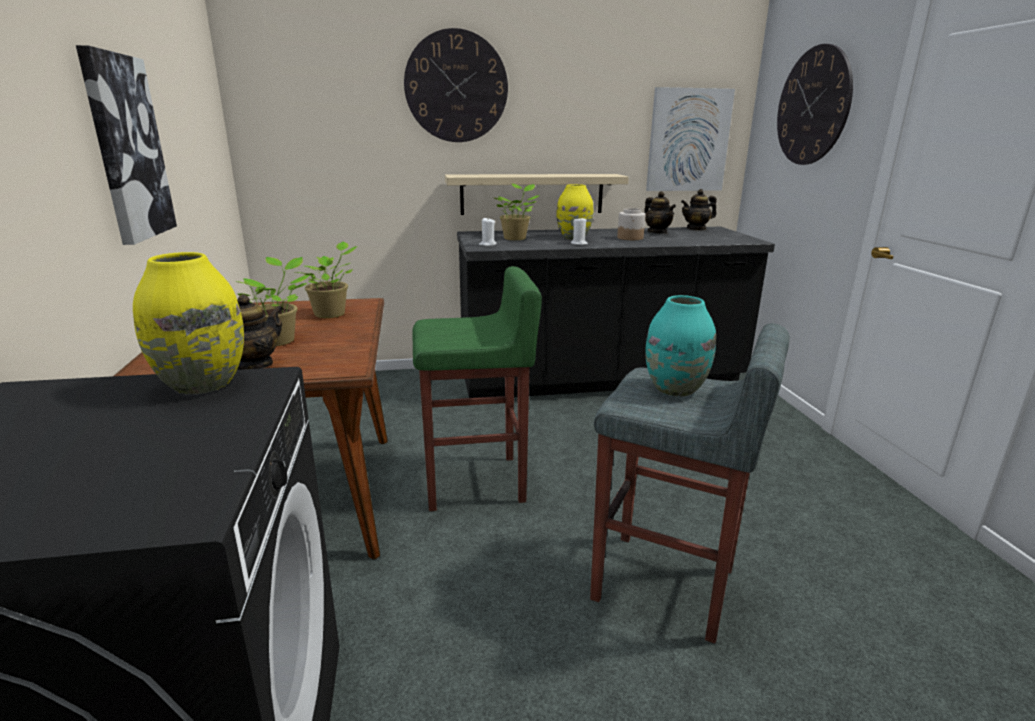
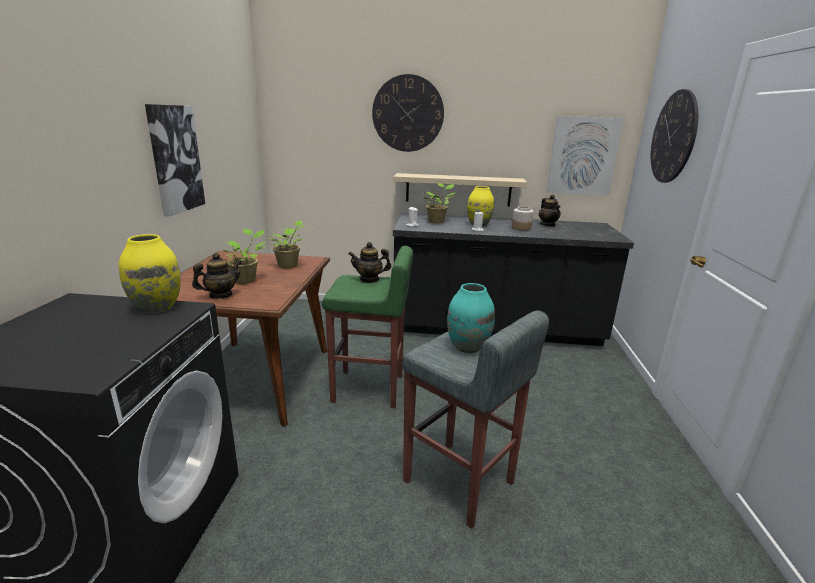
camera: 15 degrees right, 0 degrees up
teapot [681,189,717,230] -> teapot moved to [348,242,391,283]

